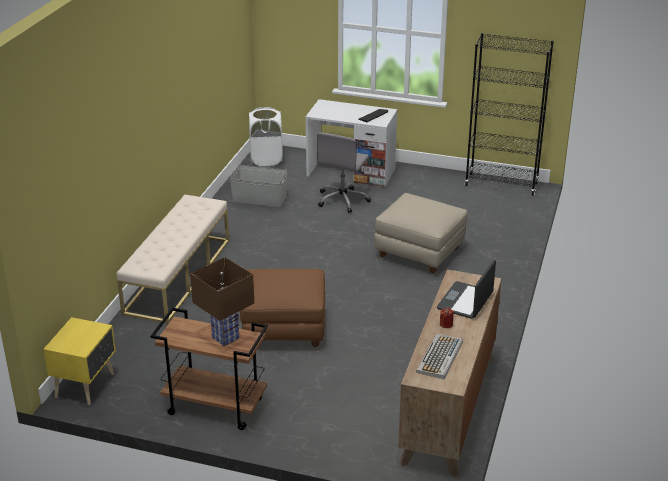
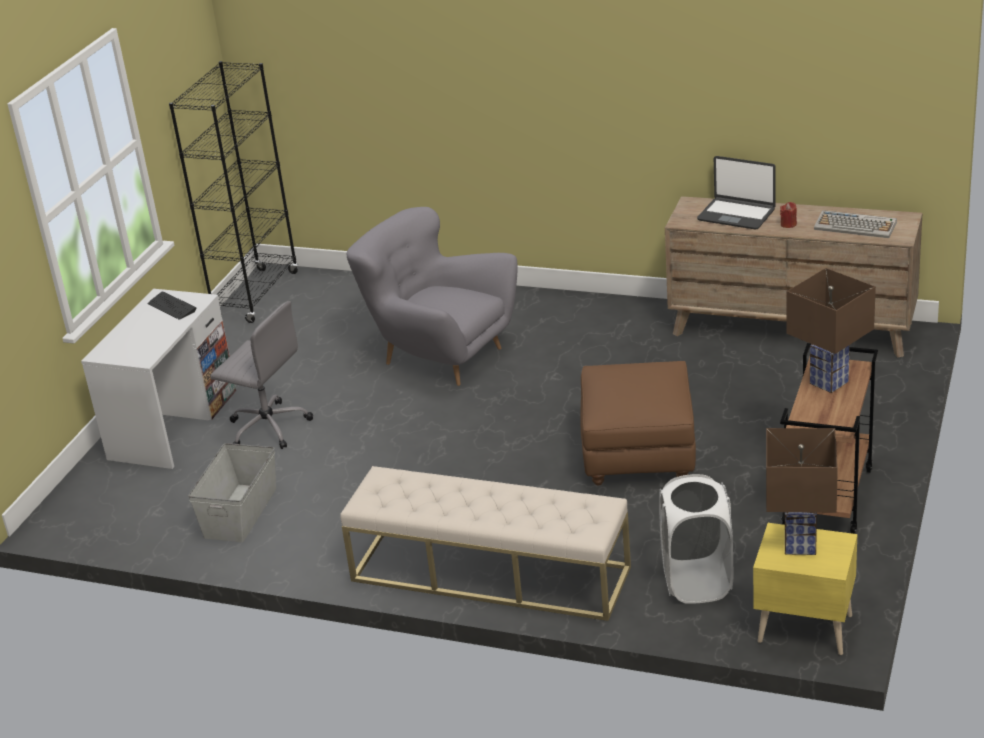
camera: 85 degrees left, 0 degrees up
white laundry basket [249,107,283,166] -> white laundry basket moved to [659,474,733,604]
beige ottoman [374,193,468,273] -> grey armchair [347,207,518,386]
none -> brown table lamp [766,428,838,555]

